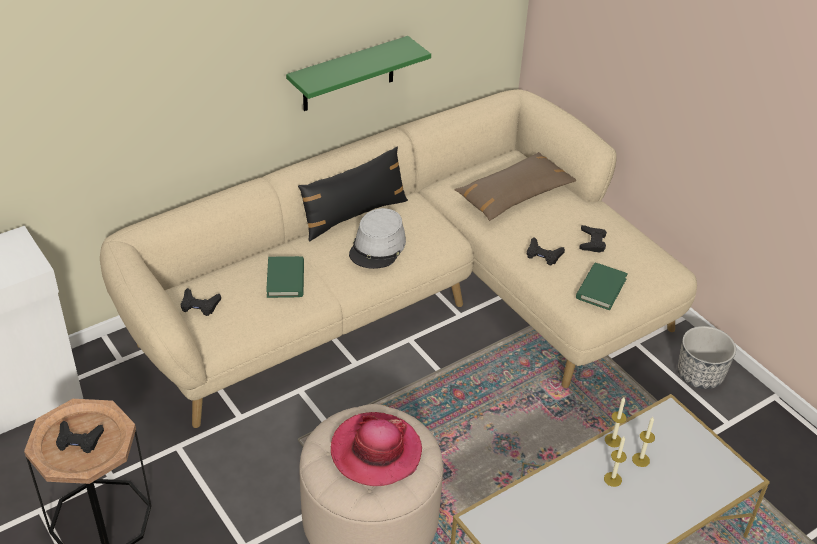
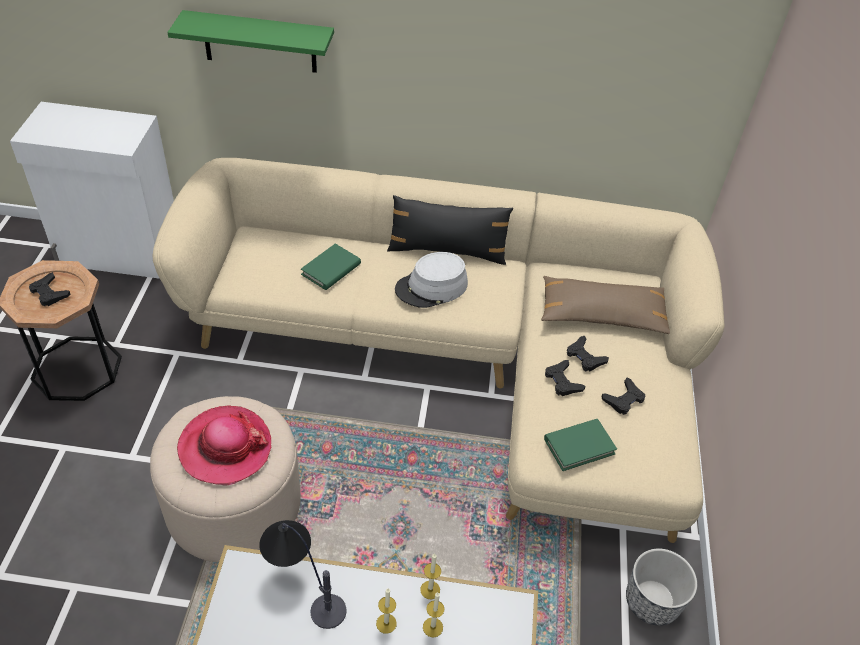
camera: 40 degrees right, 5 degrees up
black game controller [181,288,221,316] -> black game controller moved to [567,336,609,371]
green shelf [286,36,431,111] -> green shelf moved to [167,10,334,73]
none -> table lamp [259,520,347,629]

